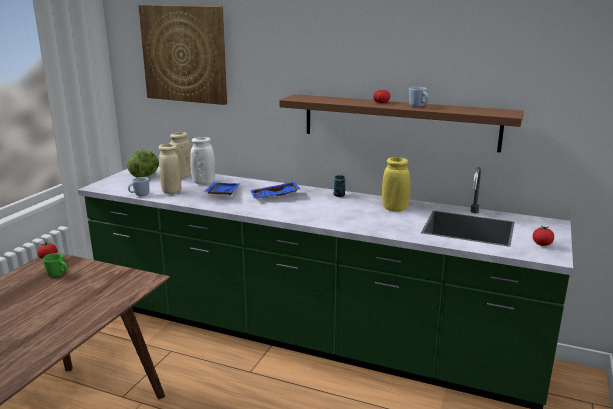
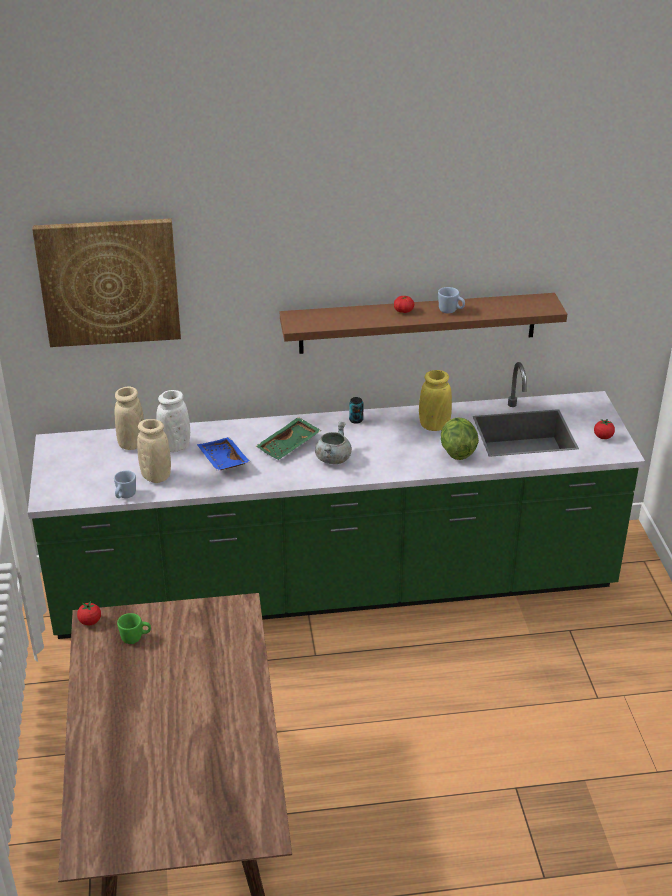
camera: 30 degrees left, 15 degrees up
lettuce [127,150,159,177] -> lettuce moved to [441,417,479,460]
blue tray [250,181,300,199] -> green tray [256,417,321,460]
none -> grey cooking pot [315,421,352,464]

